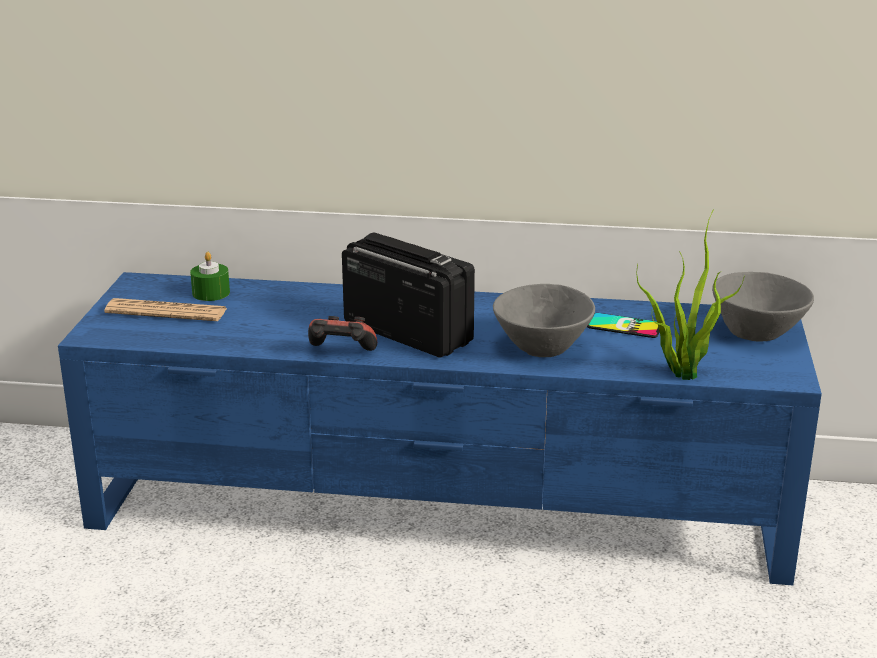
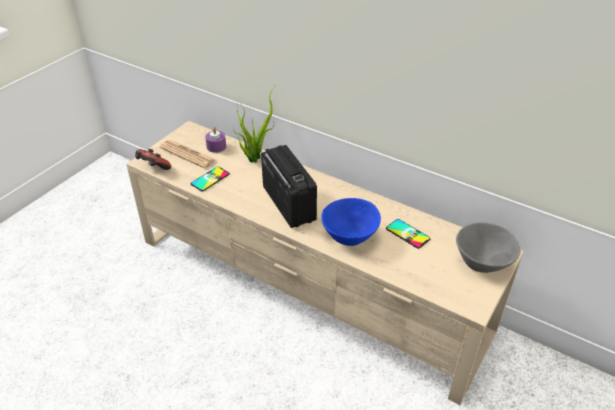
camera: 25 degrees right, 15 degrees up
blue tv stand [58,272,822,585] -> beige tv stand [126,121,524,405]
green candle [190,252,230,301] -> purple candle [205,127,226,153]
game controller [308,316,377,351] -> game controller moved to [135,149,171,170]
grey bowl [493,284,595,357] -> blue bowl [321,198,381,246]
potted plant [636,209,745,380] -> potted plant moved to [233,84,276,163]
none -> phone [191,167,230,191]

